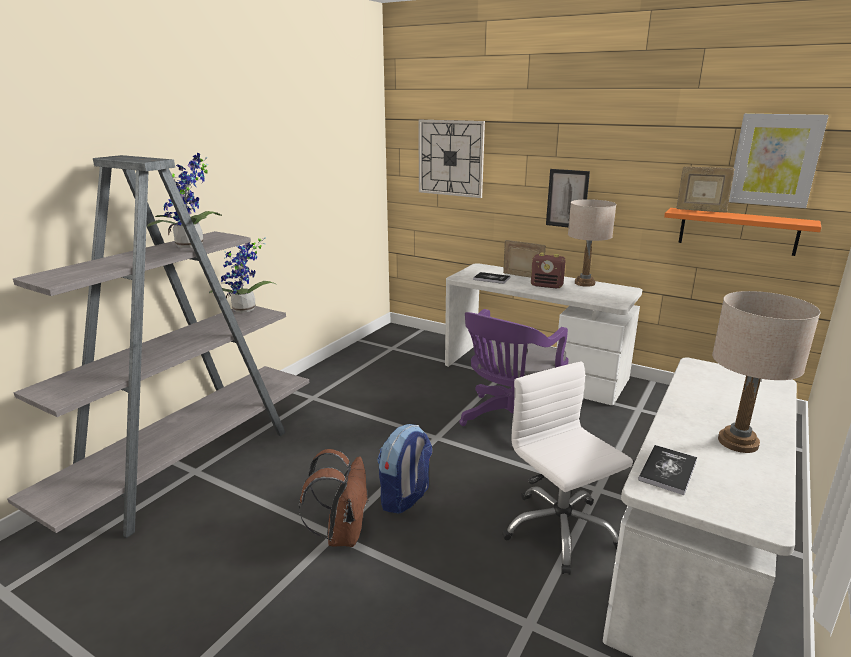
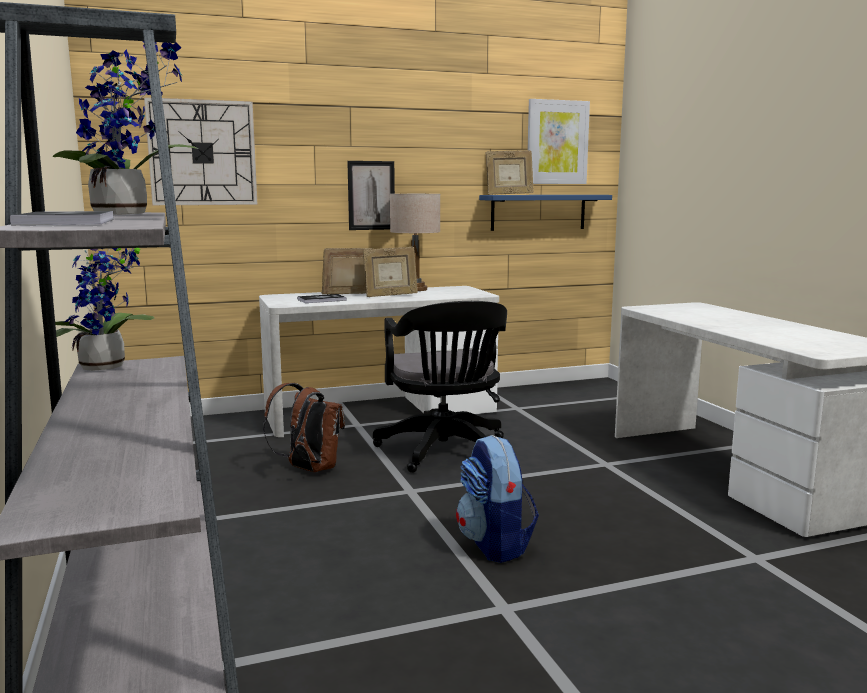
camera: 50 degrees left, 10 degrees down
brown backpack [299,449,367,547] -> brown backpack moved to [263,383,345,472]
purple office chair [459,309,569,426] -> black office chair [373,301,507,473]
white office chair [502,361,633,575] -> none
radio [531,253,566,289] -> picture frame [363,247,418,297]
book [638,445,697,495] -> book moved to [10,211,114,225]
orange shelf [664,208,821,256] -> blue shelf [479,195,612,231]
beige table lamp [712,291,821,453] -> none

